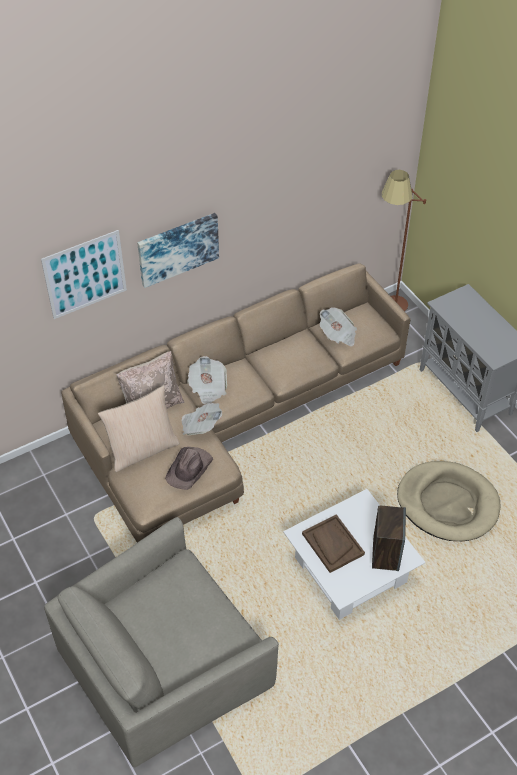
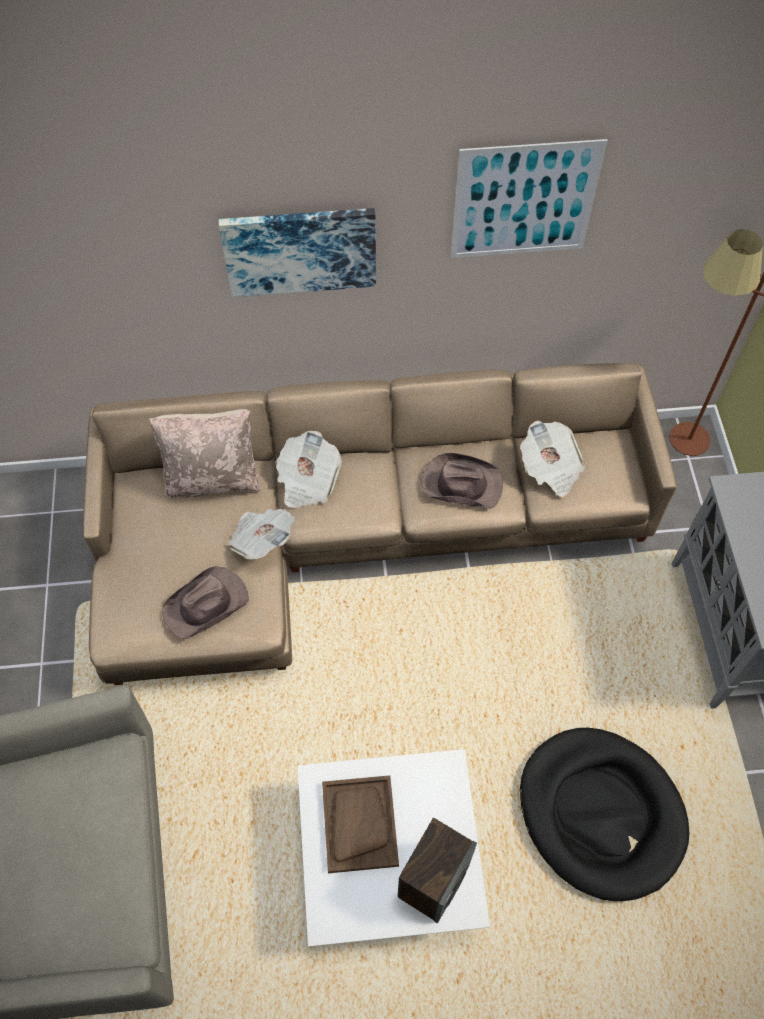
camera: 25 degrees right, 10 degrees up
picture [41,230,127,319] -> picture moved to [451,139,608,258]
beige pillow [98,386,180,472] -> none
beige dog bed [397,461,501,541] -> black dog bed [520,728,689,901]
none -> brown hat [421,453,503,509]

